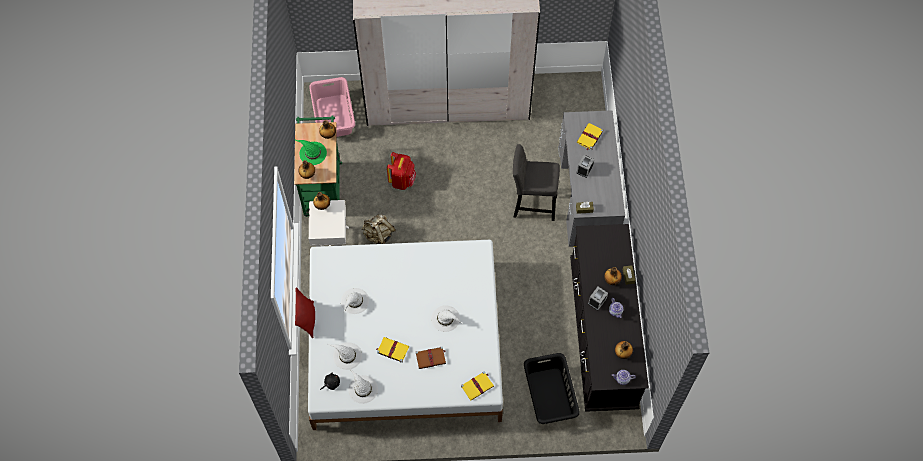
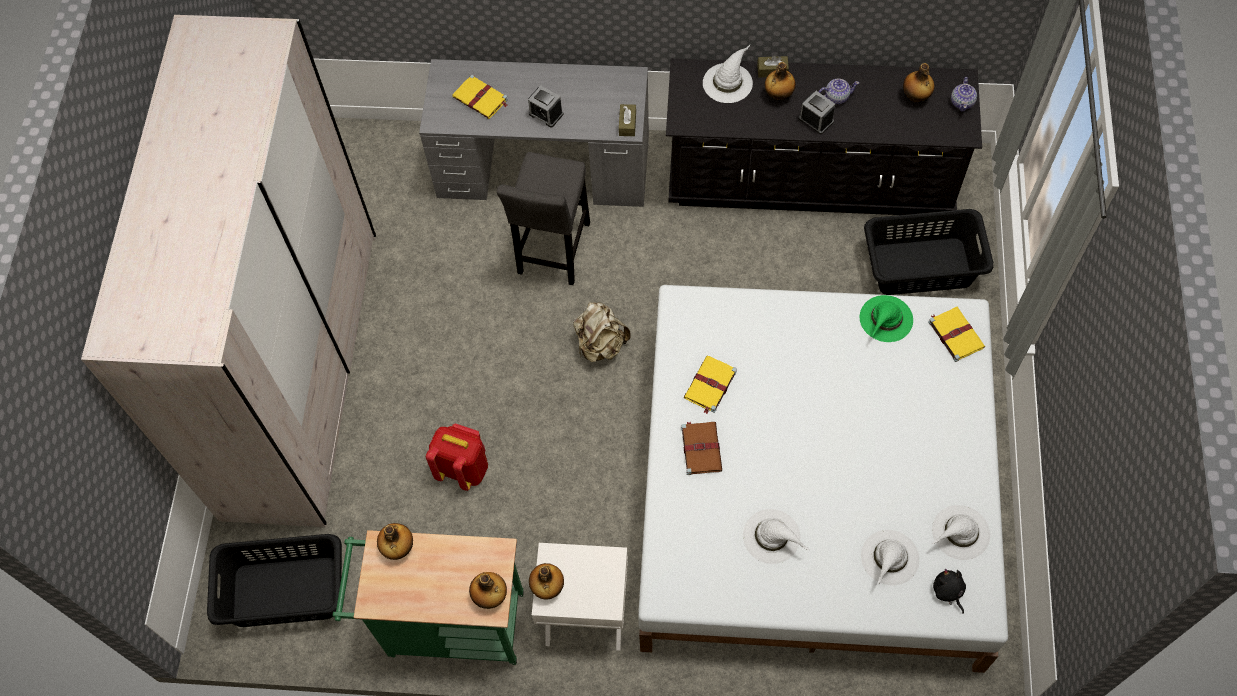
camera: 80 degrees left, 0 degrees up
green hat [294,139,327,165] -> green hat moved to [860,295,913,342]
red pillow [295,287,315,338] -> none
pink laundry basket [309,77,355,137] -> black laundry basket [207,534,342,627]
beige backpack [362,214,396,244] -> beige backpack moved to [573,302,631,362]
yellow book [376,337,409,363] -> yellow book moved to [684,356,737,414]
brown book [416,347,446,369] -> brown book moved to [681,421,722,475]
white hat [431,305,463,332] -> white hat moved to [703,45,753,103]

